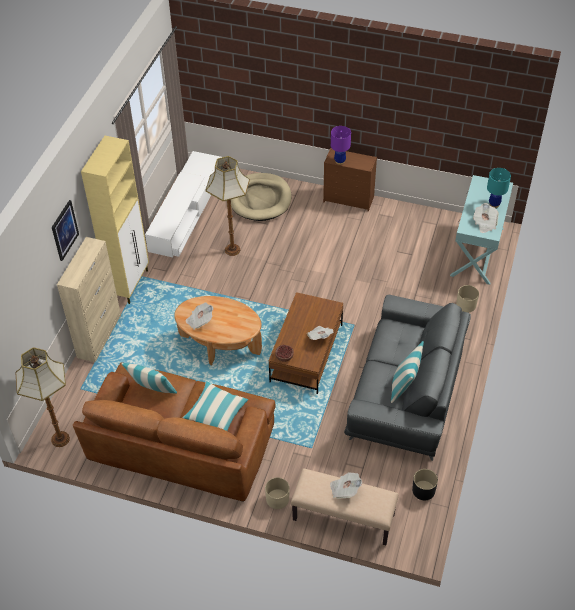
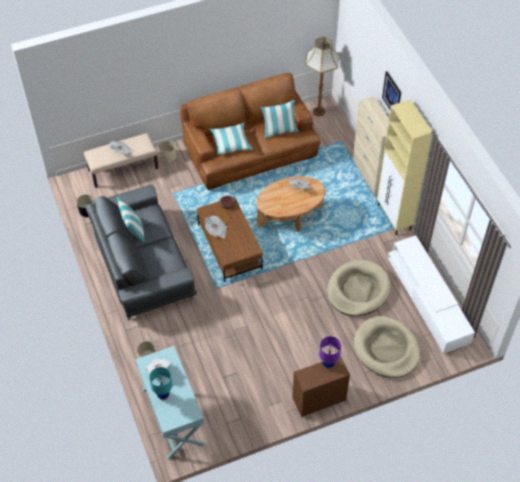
camera: 140 degrees right, 5 degrees up
floor lamp [206,156,250,256] -> beige dog bed [327,259,391,316]

